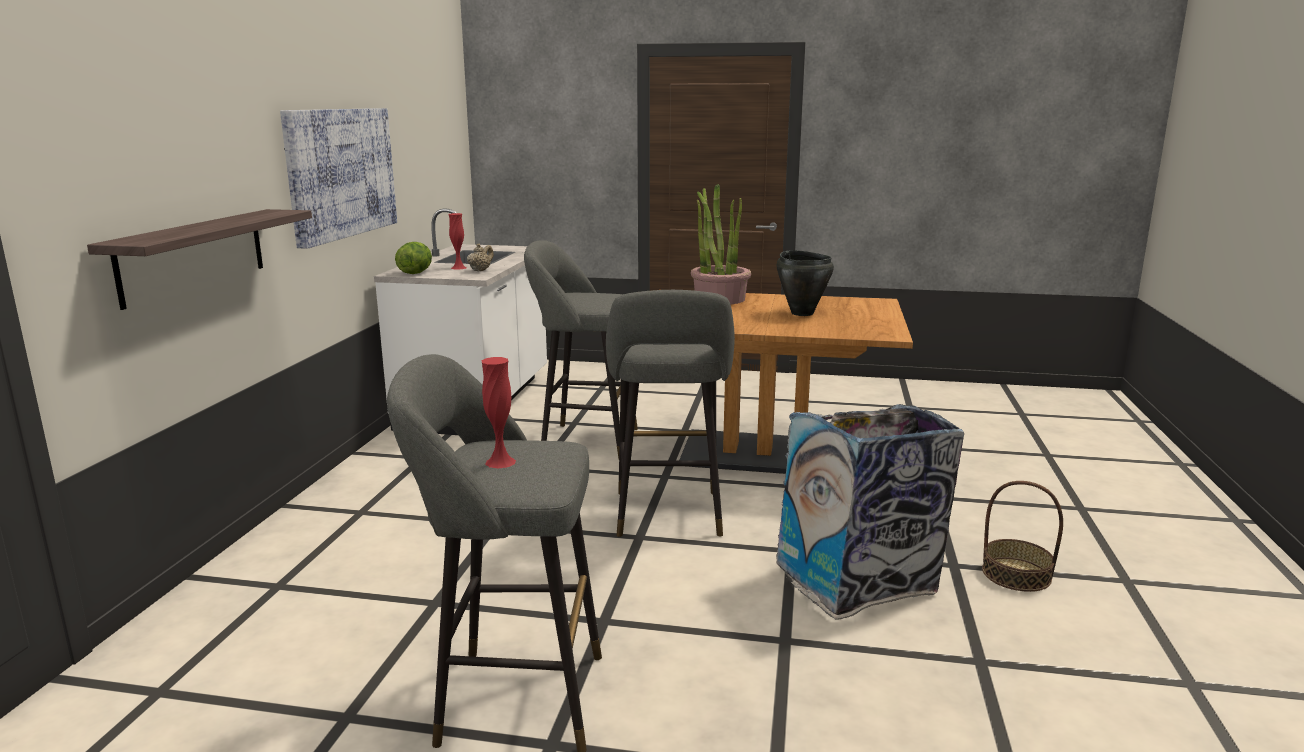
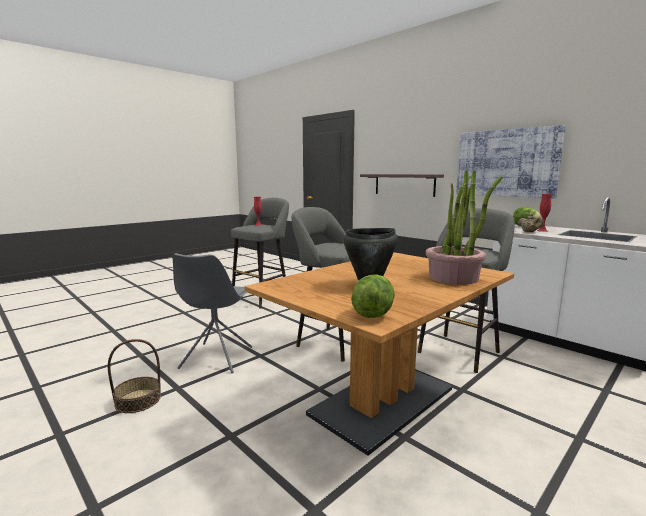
camera: 125 degrees right, 5 degrees down
trash can [776,404,964,620] -> grey chair [173,253,252,373]
none -> lettuce [351,274,395,318]

